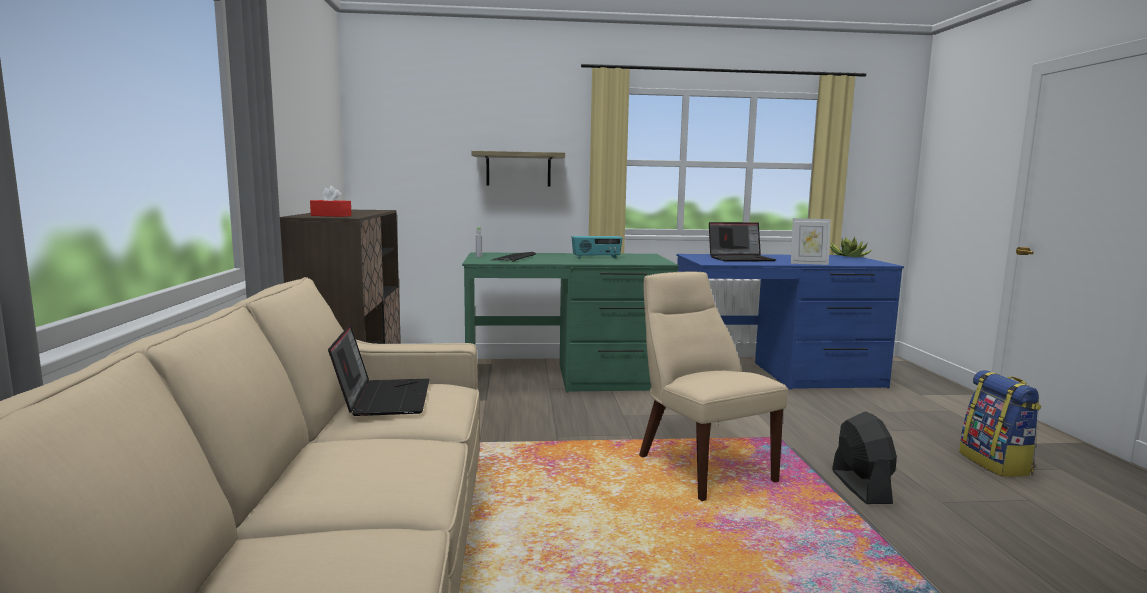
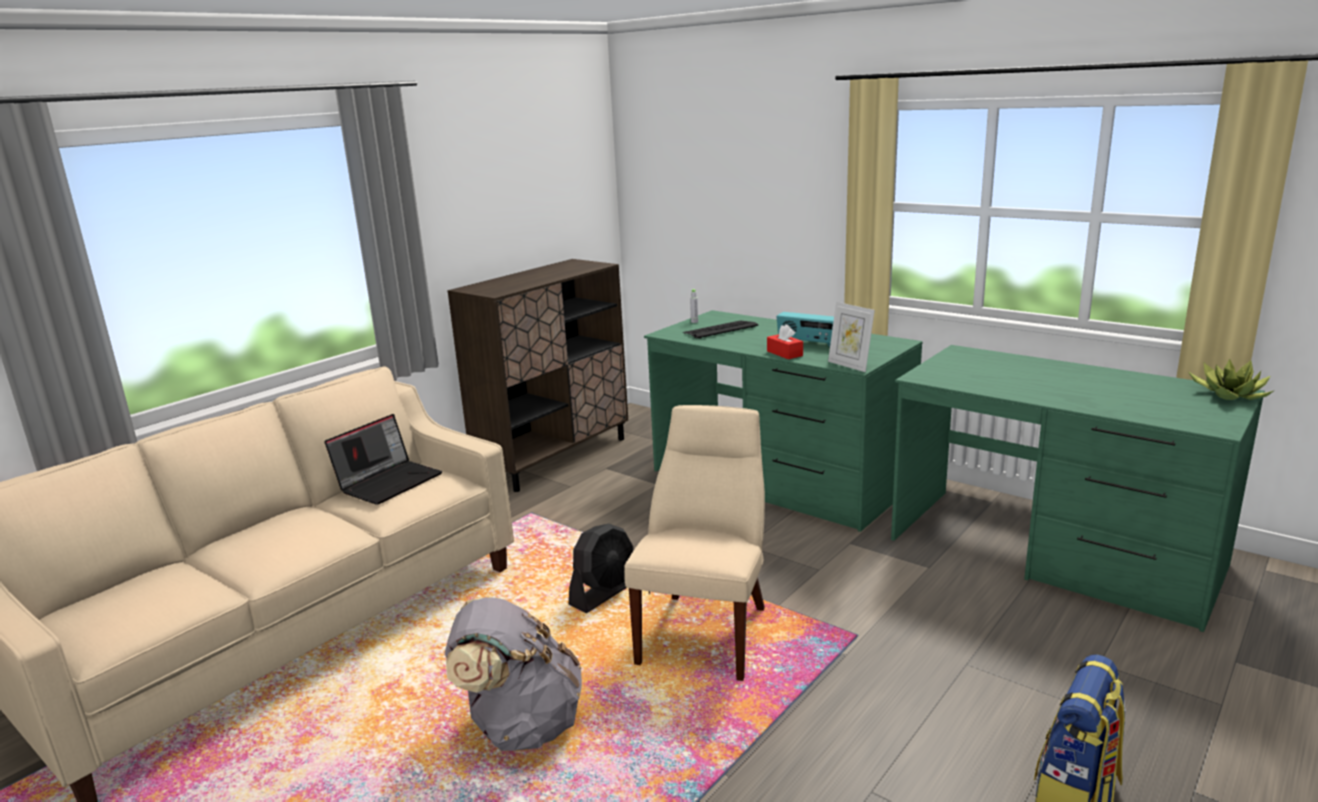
camera: 45 degrees right, 10 degrees up
red tissue box [310,186,352,217] -> red tissue box moved to [767,324,803,359]
shelf [471,151,565,187] -> none
blue desk [676,254,904,389] -> green desk [891,345,1265,632]
laptop [709,222,777,262] -> none
picture frame [791,218,831,265] -> picture frame moved to [828,302,875,372]
black fan [832,411,897,504] -> black fan moved to [569,524,633,613]
none -> grey backpack [445,597,582,751]

